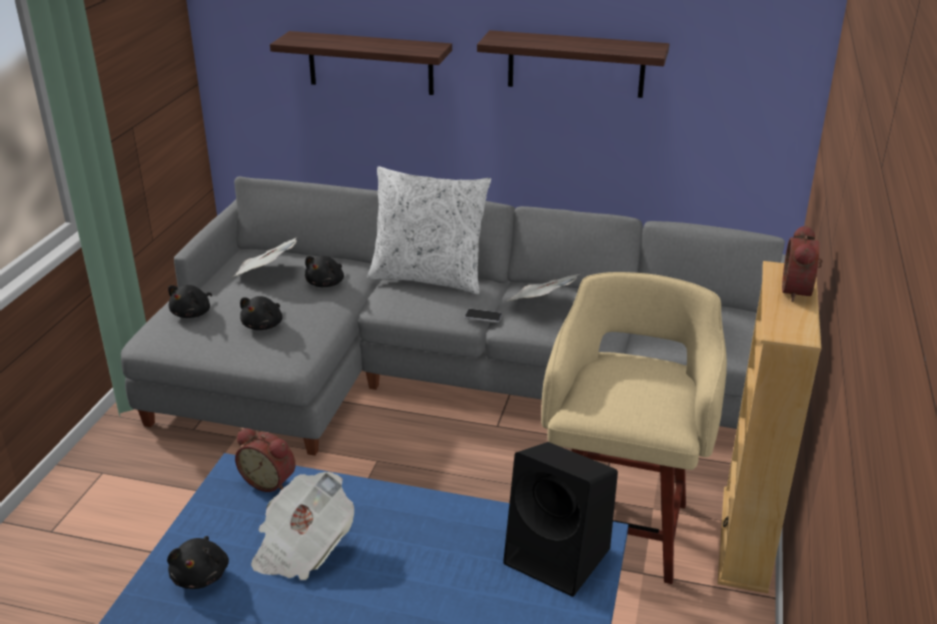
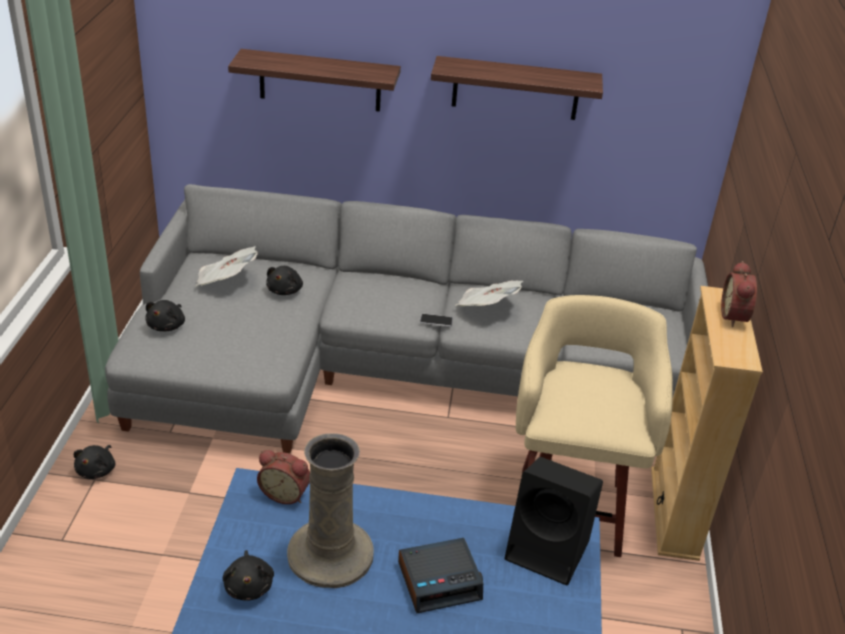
camera: 10 degrees left, 5 degrees up
black plush toy [240,296,283,330] -> black plush toy moved to [74,445,115,479]
newspaper [251,472,354,580] -> beige vase [287,433,374,588]
white pillow [367,167,491,295] -> none
none -> alarm clock [398,538,483,614]

